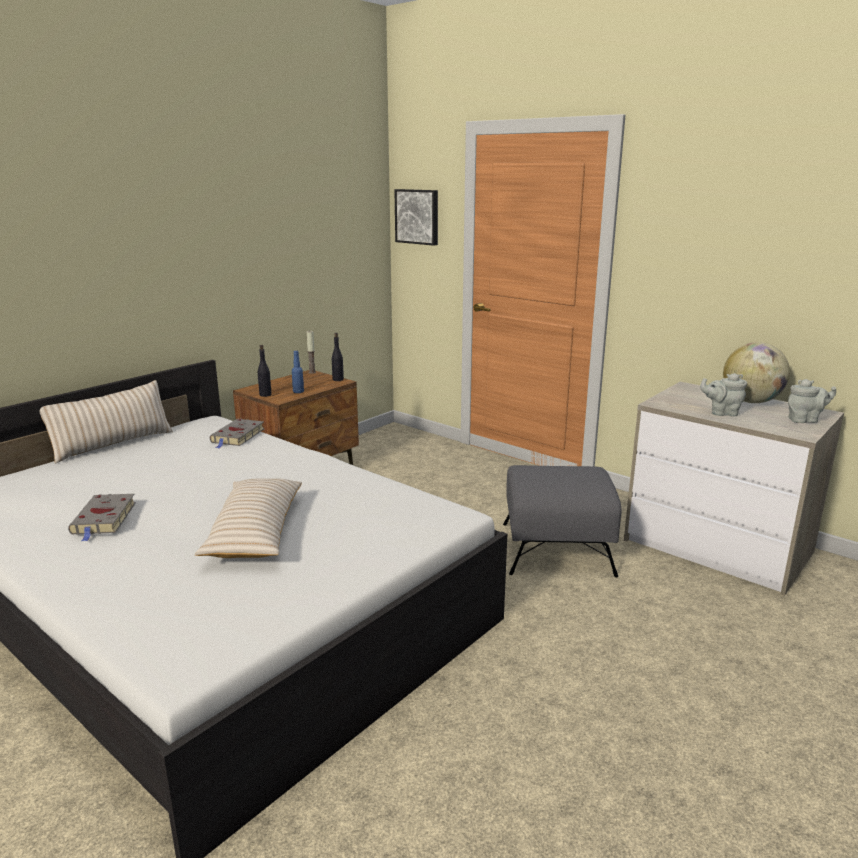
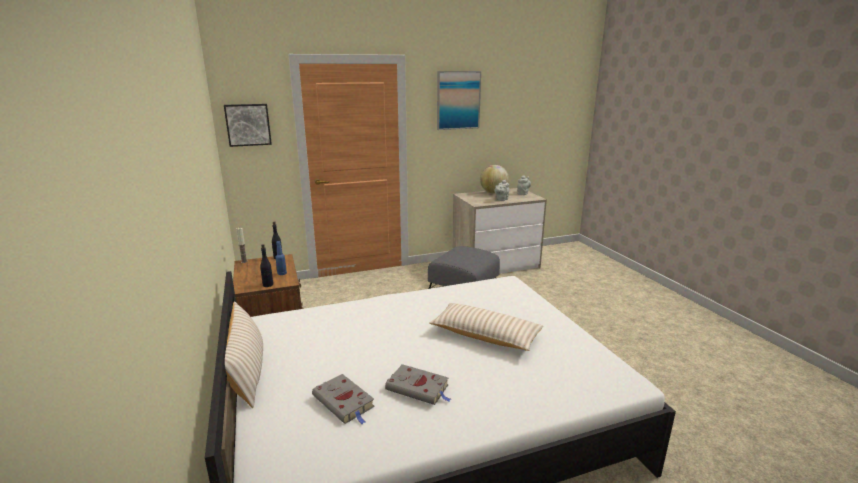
camera: 60 degrees left, 0 degrees up
grey book [210,419,265,448] -> grey book moved to [312,374,375,424]
none -> picture [437,71,481,130]

